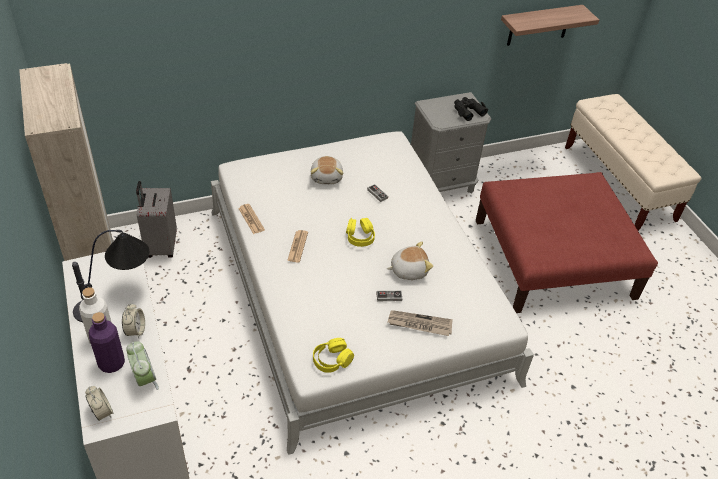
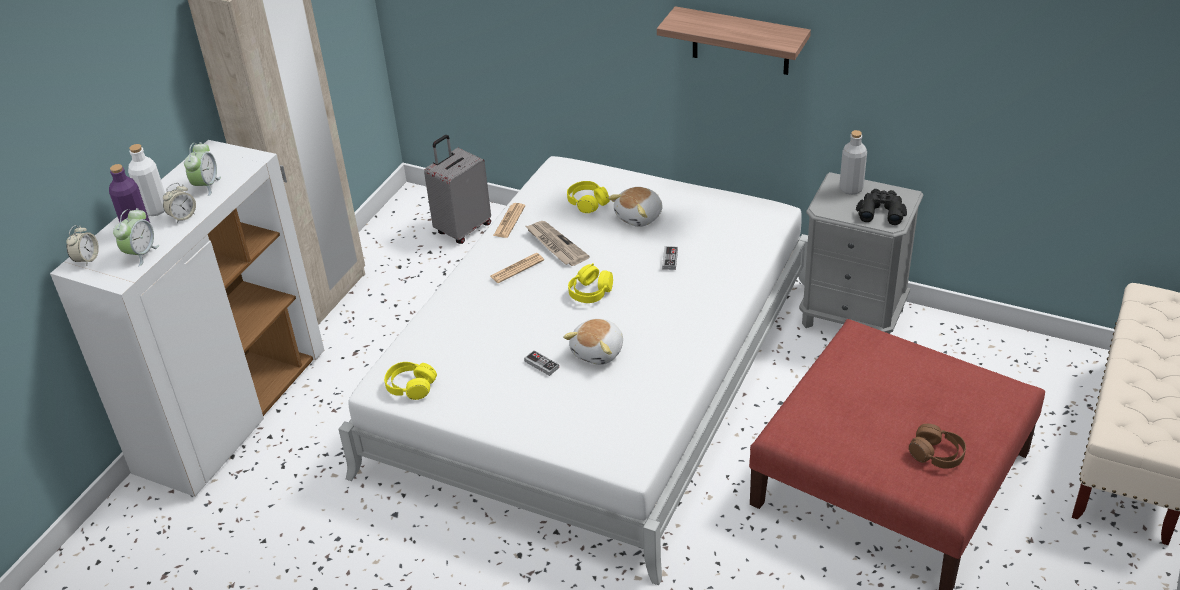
camera: 50 degrees right, 5 degrees down
table lamp [72,230,149,322] -> alarm clock [184,142,221,196]
plush toy [387,242,433,280] -> plush toy turned 90 degrees clockwise [563,319,623,365]
newspaper [388,310,453,336] -> newspaper moved to [526,221,590,266]
shelf [501,5,599,46] -> shelf moved to [657,6,811,75]
none -> yellow headphones [567,181,610,213]
none -> grey bottle [839,130,867,195]
none -> brown headphones [909,424,966,469]

